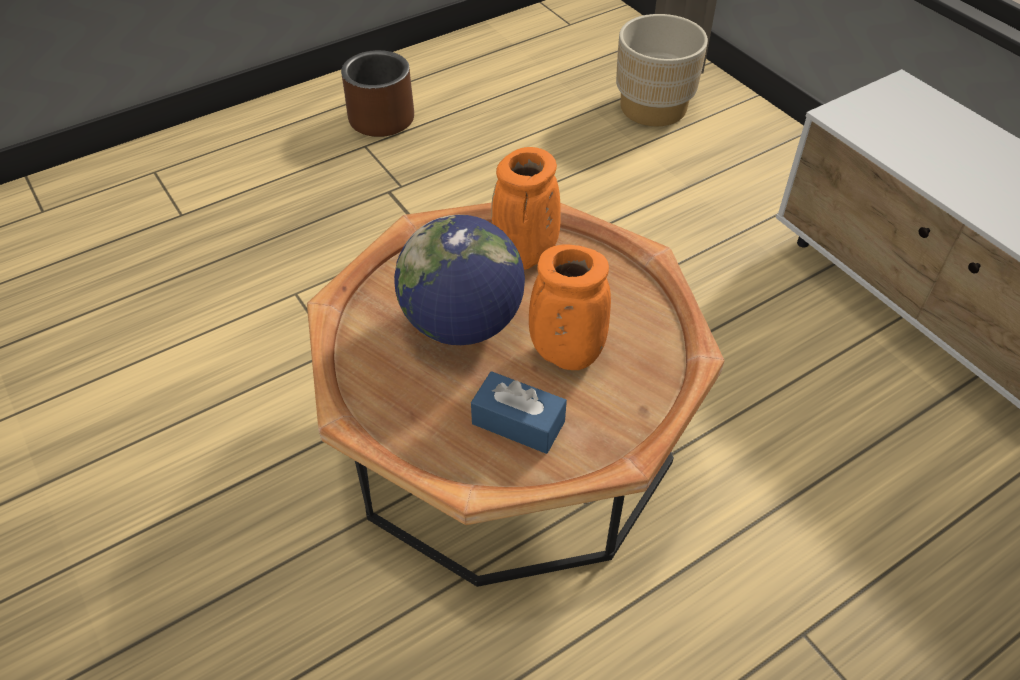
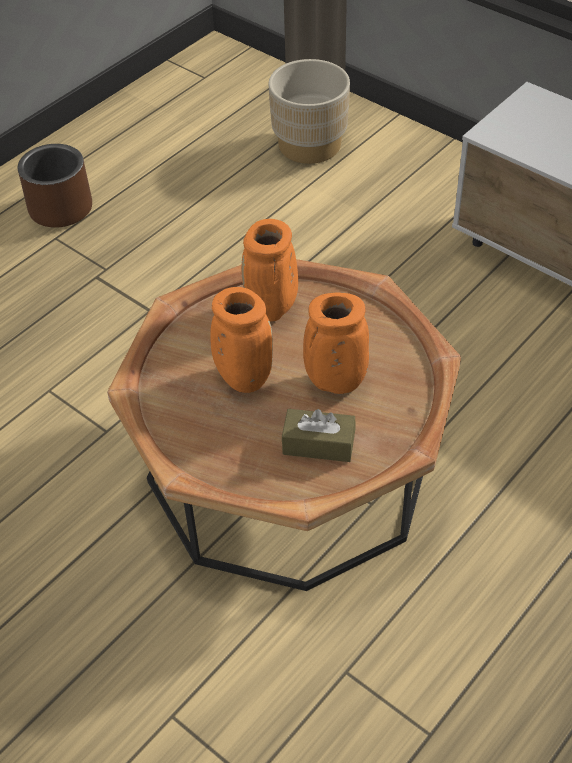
camera: 15 degrees left, 0 degrees up
globe [394,215,525,345] -> orange vase [210,287,273,393]
blue tissue box [471,371,567,454] -> brown tissue box [282,409,356,462]

